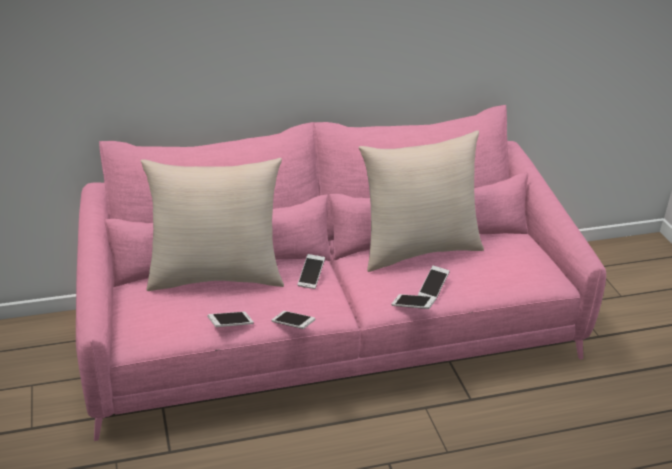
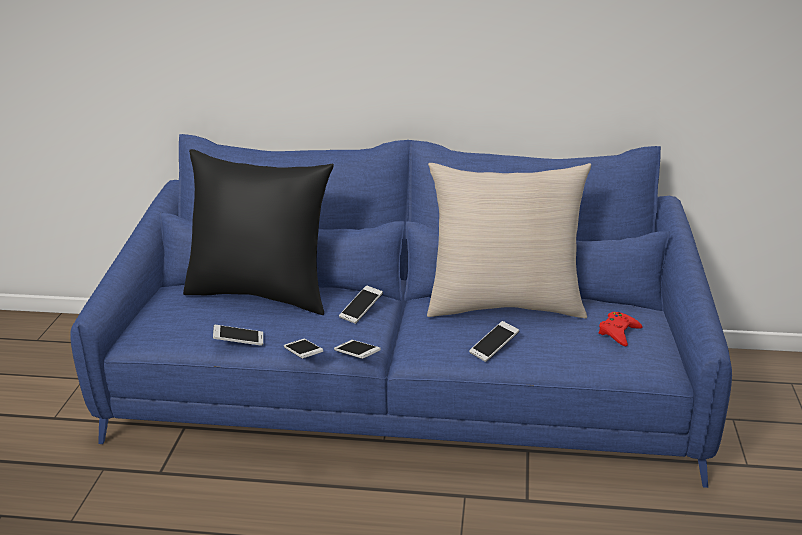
camera: 25 degrees right, 5 degrees down
pink sofa [76,105,606,441] -> blue sofa [70,134,732,488]
beige pillow [141,158,284,291] -> black pillow [183,149,334,315]
phone [392,294,436,309] -> phone moved to [334,340,381,359]
none -> red game controller [599,312,642,347]

